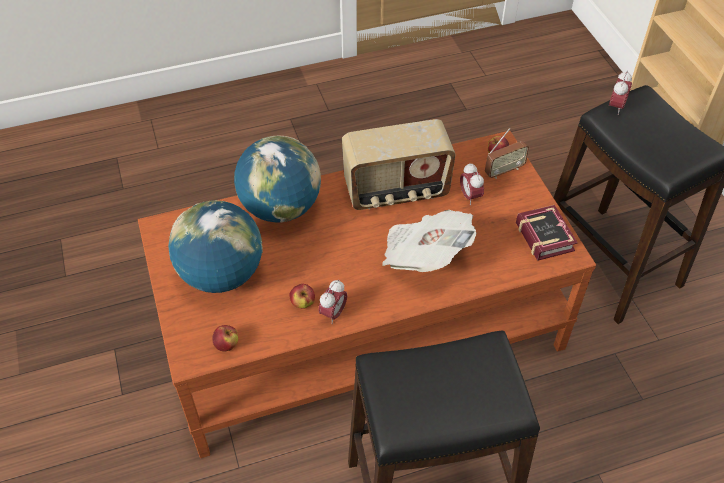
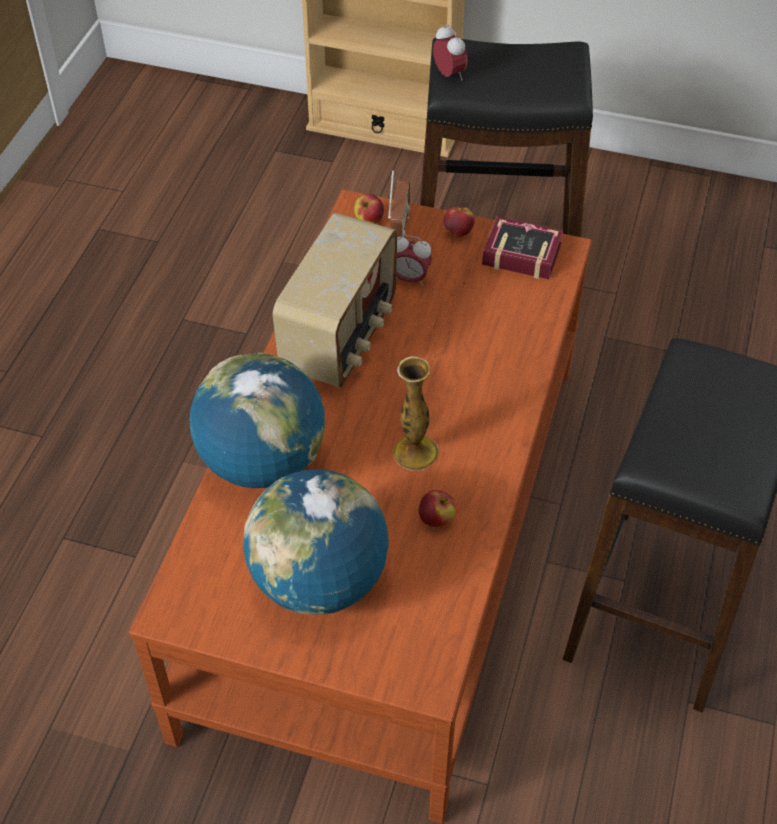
camera: 55 degrees left, 0 degrees up
apple [212,325,238,351] -> apple moved to [444,205,475,237]
alarm clock [318,280,347,324] -> none
newspaper [382,210,476,272] -> none
none -> vase [393,356,439,471]

